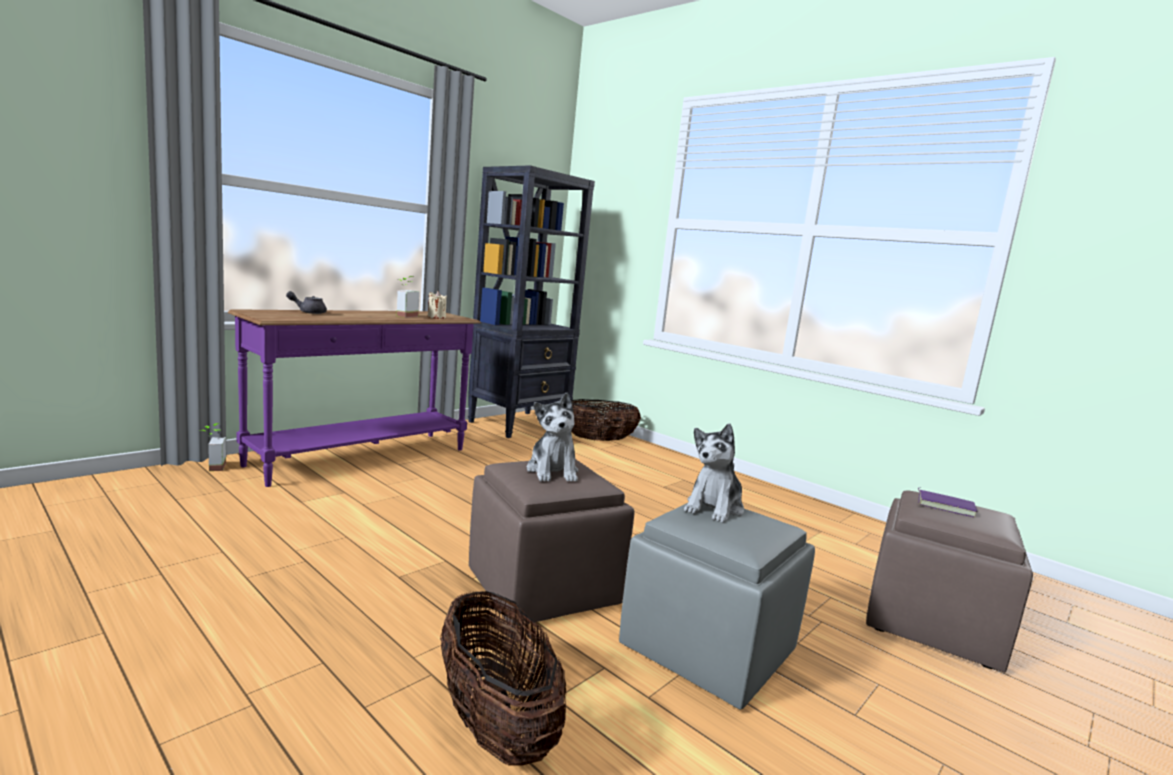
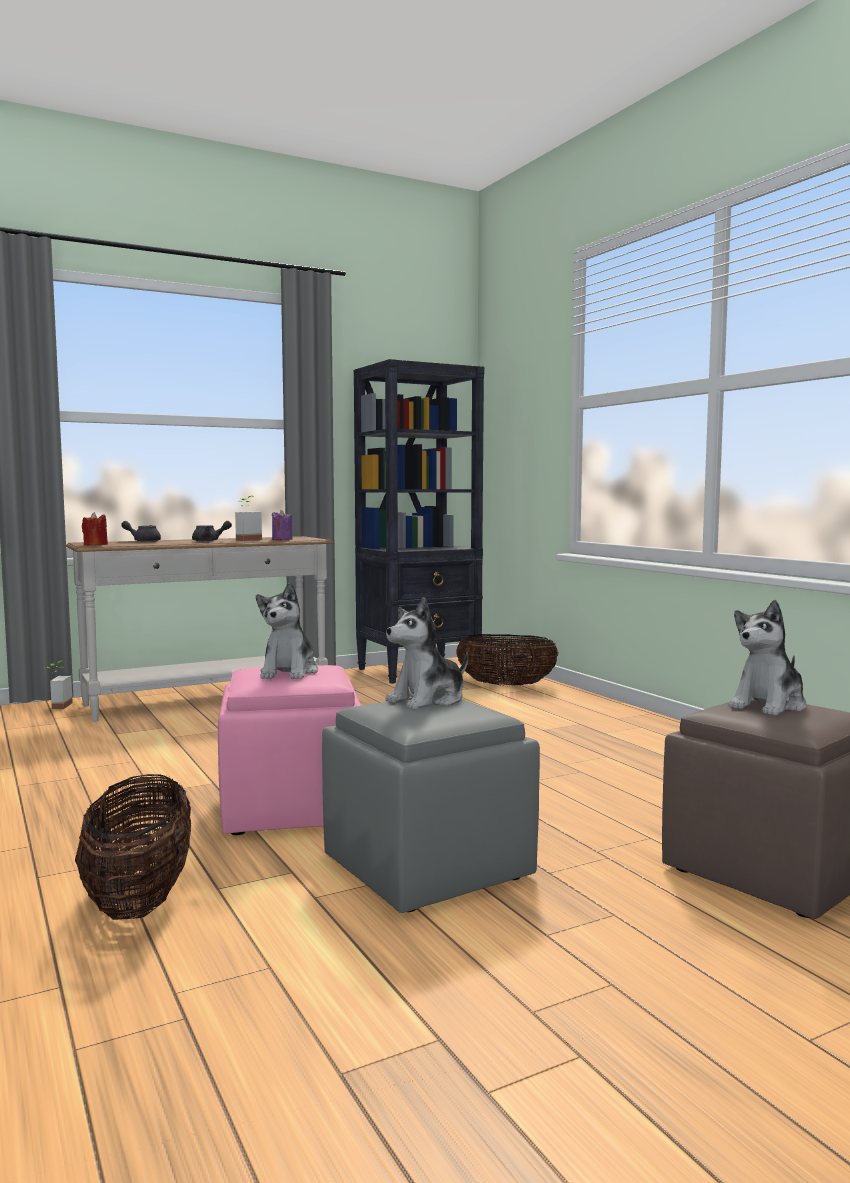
camera: 20 degrees right, 5 degrees down
purple console table [228,309,481,487] -> white console table [66,536,334,722]
beige candle [428,291,447,319] -> purple candle [272,510,293,540]
brown ottoman [469,459,635,627] -> pink ottoman [218,665,362,835]
purple book [918,488,978,518] -> plush toy [729,600,807,716]
none -> red candle [82,512,108,546]
none -> grey teapot [192,521,232,542]

